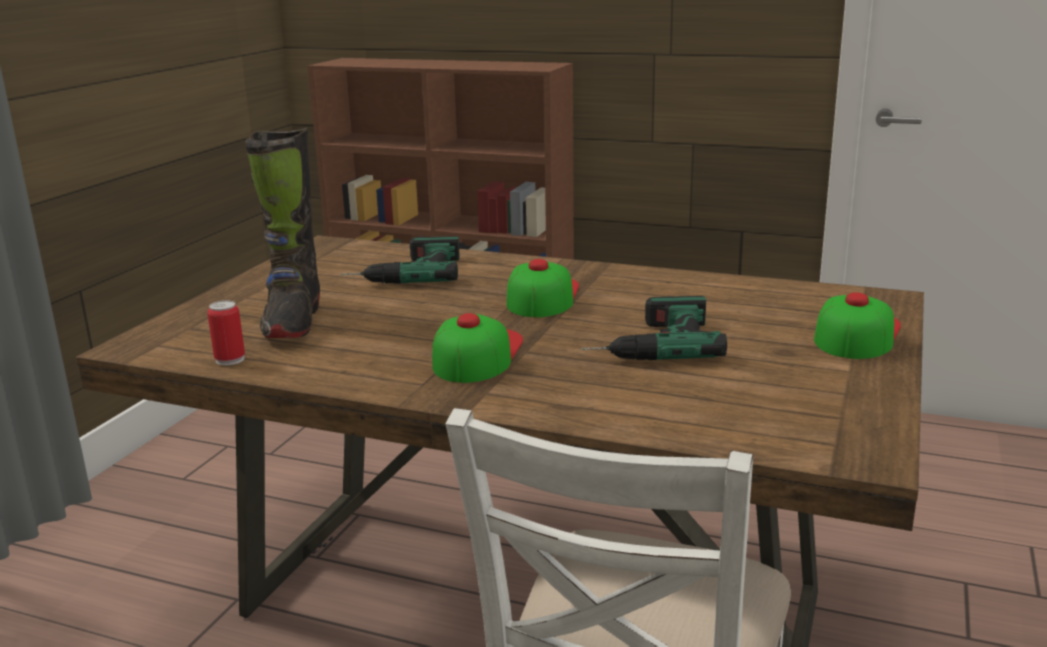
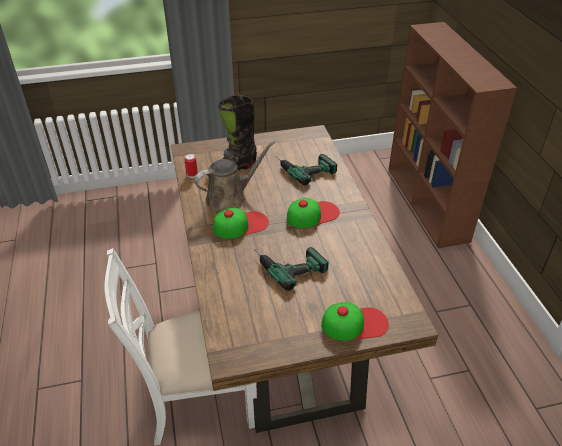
camera: 55 degrees right, 20 degrees up
none -> brown watering can [194,141,275,211]

